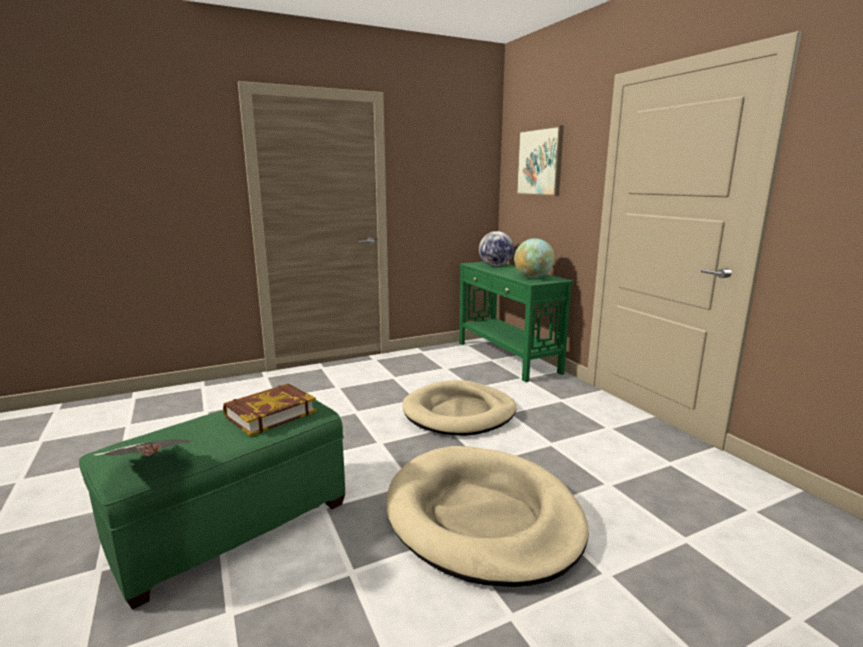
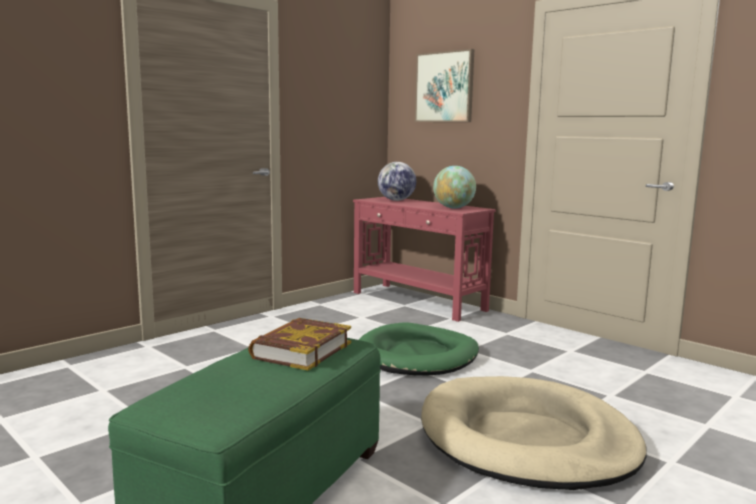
camera: 20 degrees left, 5 degrees down
newspaper [95,439,193,456] -> none
beige dog bed [402,380,517,436] -> green dog bed [359,323,479,376]
green console table [459,262,573,382] -> red console table [353,197,496,322]

